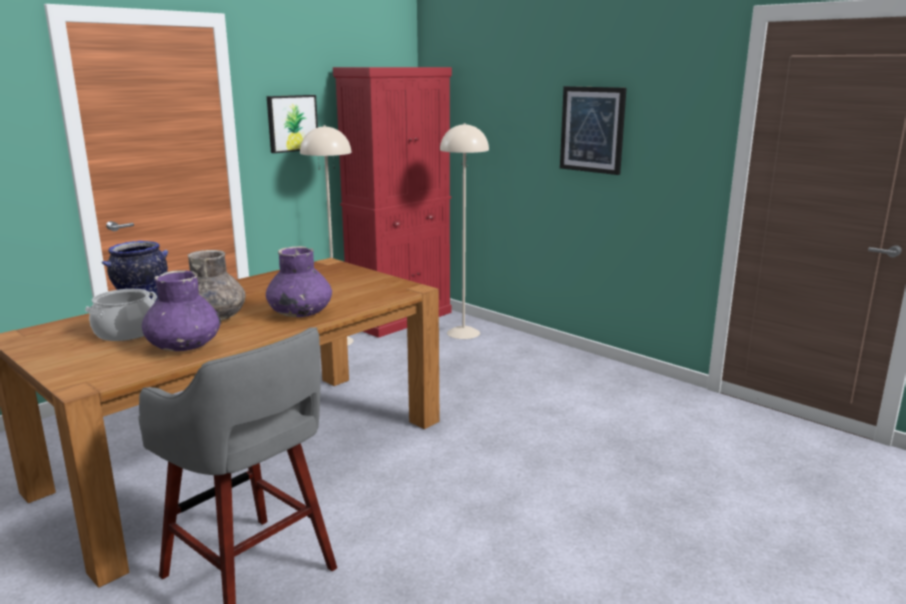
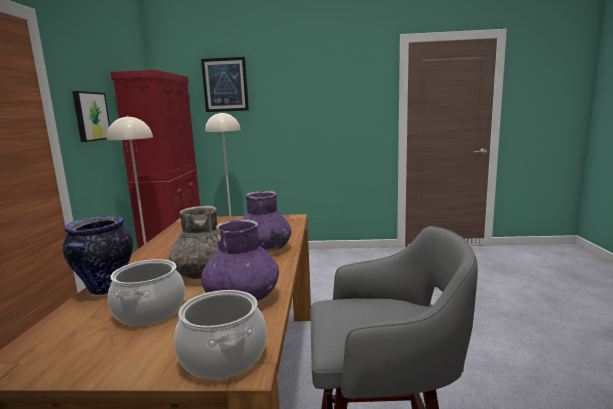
camera: 40 degrees left, 5 degrees down
picture [560,86,627,175] -> picture moved to [201,57,249,112]
none -> cooking pot [174,290,267,379]

